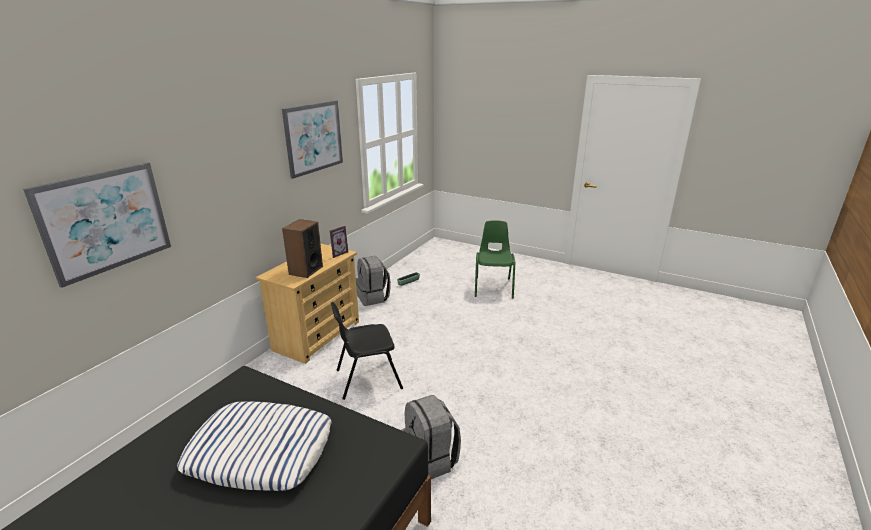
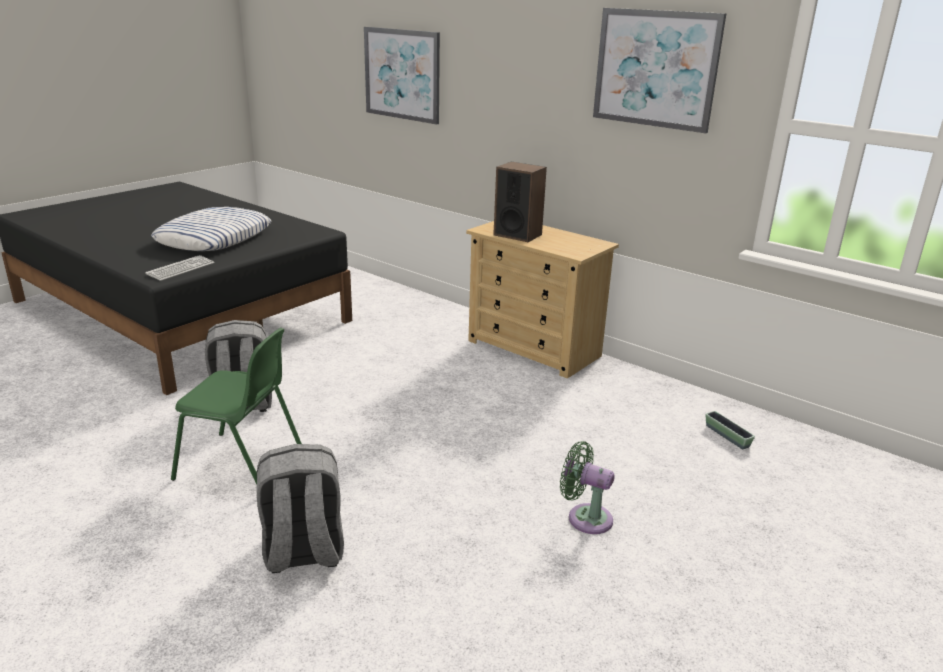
camera: 100 degrees right, 0 degrees up
picture frame [330,226,348,258] -> none
black chair [331,302,403,400] -> none
grey backpack [356,256,391,306] -> grey backpack moved to [257,444,344,573]
green chair [475,220,515,298] -> green chair moved to [171,328,302,485]
none -> keyboard [145,255,215,281]
none -> green fan [560,441,615,534]

